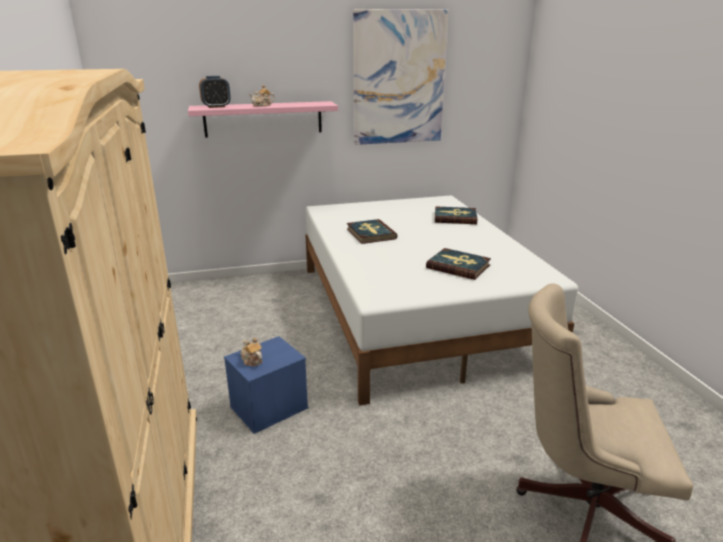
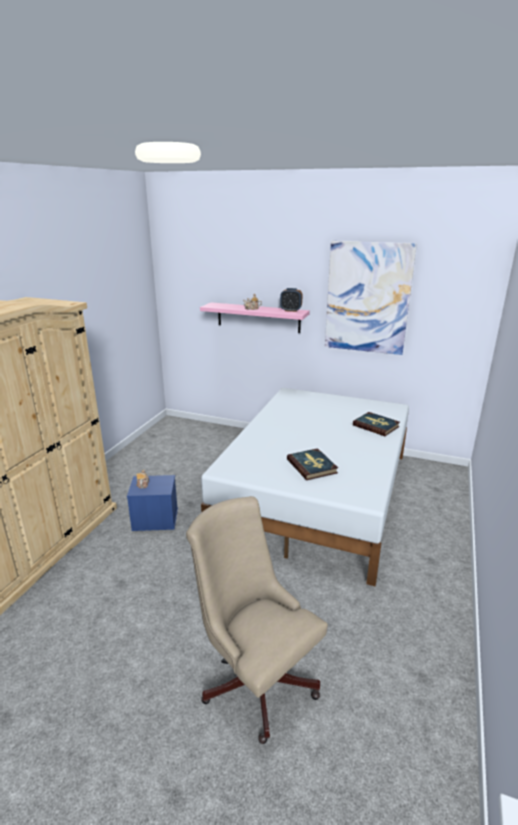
camera: 35 degrees right, 0 degrees up
alarm clock [199,76,231,108] -> alarm clock moved to [280,288,302,312]
book [347,219,397,244] -> none

